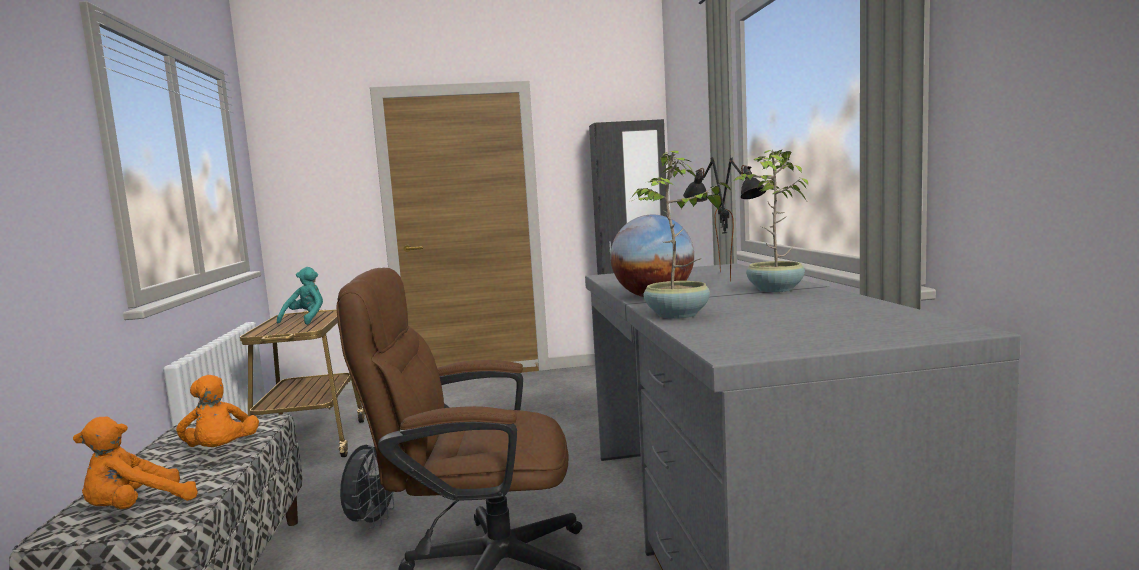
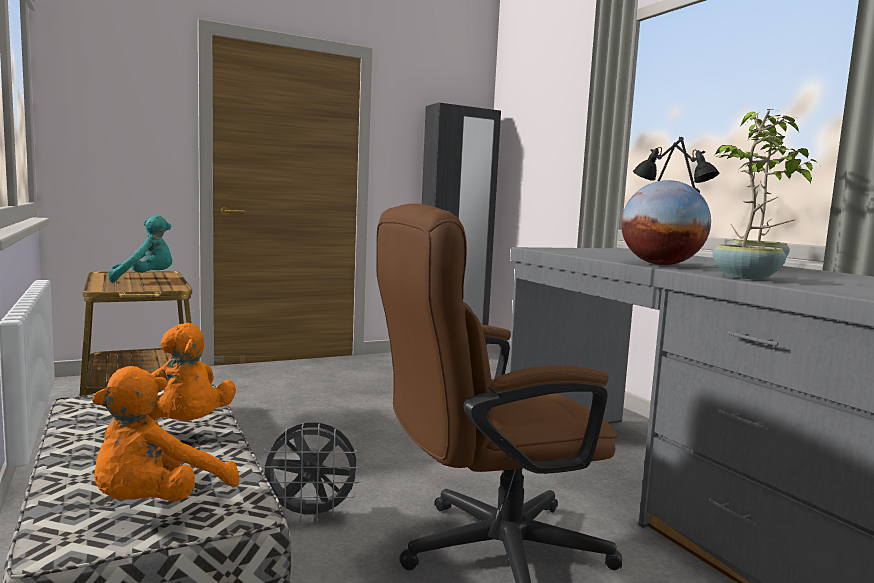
camera: 20 degrees left, 0 degrees up
turquoise plush toy [277,267,323,325] -> turquoise plush toy turned 75 degrees clockwise [108,215,172,282]
grey fan [340,445,394,529] -> grey fan turned 90 degrees clockwise [261,422,362,522]

